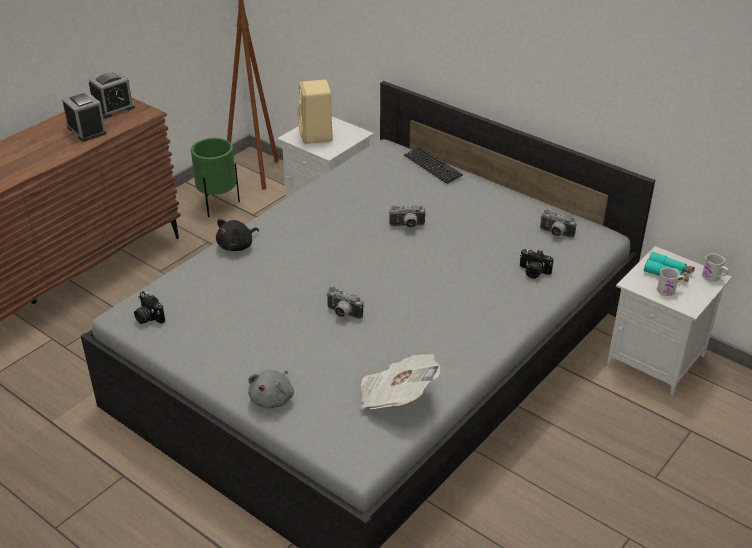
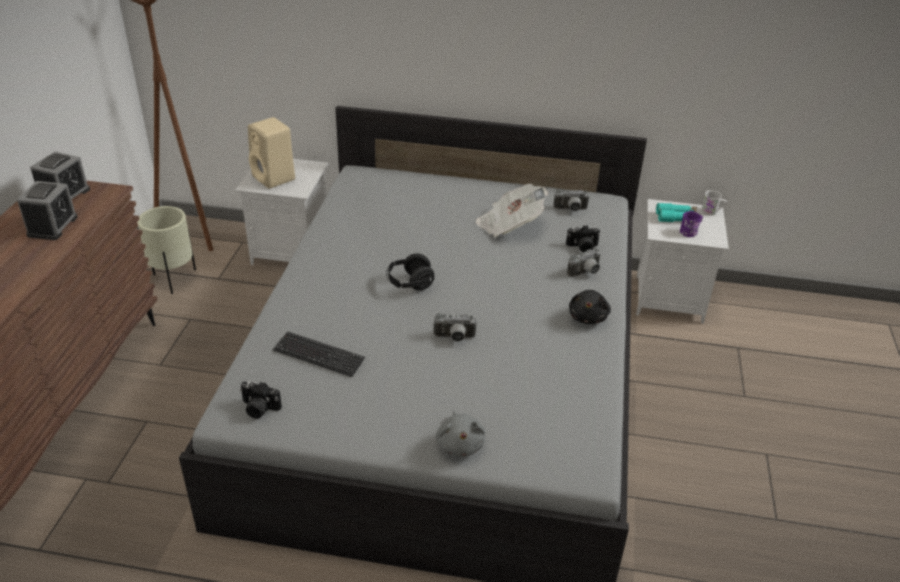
camera: 30 degrees left, 0 degrees up
alarm clock [62,91,107,142] -> alarm clock turned 75 degrees clockwise [17,181,78,240]
green planter [191,138,240,217] -> beige planter [137,206,196,294]
black plush toy [216,219,259,251] -> black plush toy moved to [569,290,611,324]
newspaper [361,354,441,409] -> newspaper moved to [476,184,548,237]
camera [389,205,426,228] -> camera moved to [567,248,601,277]
keyboard [404,147,463,184] -> keyboard moved to [273,331,365,377]
white mug [657,268,685,296] -> purple mug [680,211,703,237]
none -> black headphones [386,253,434,291]

